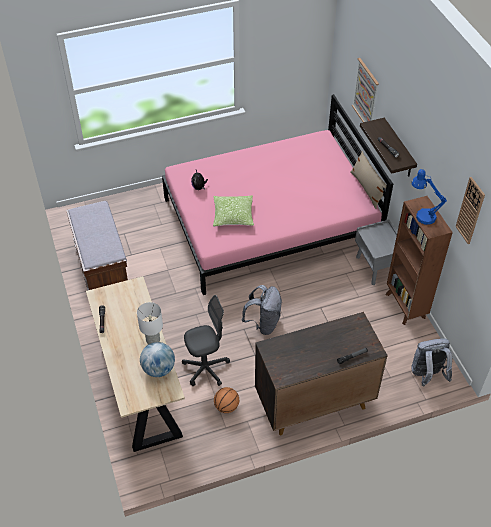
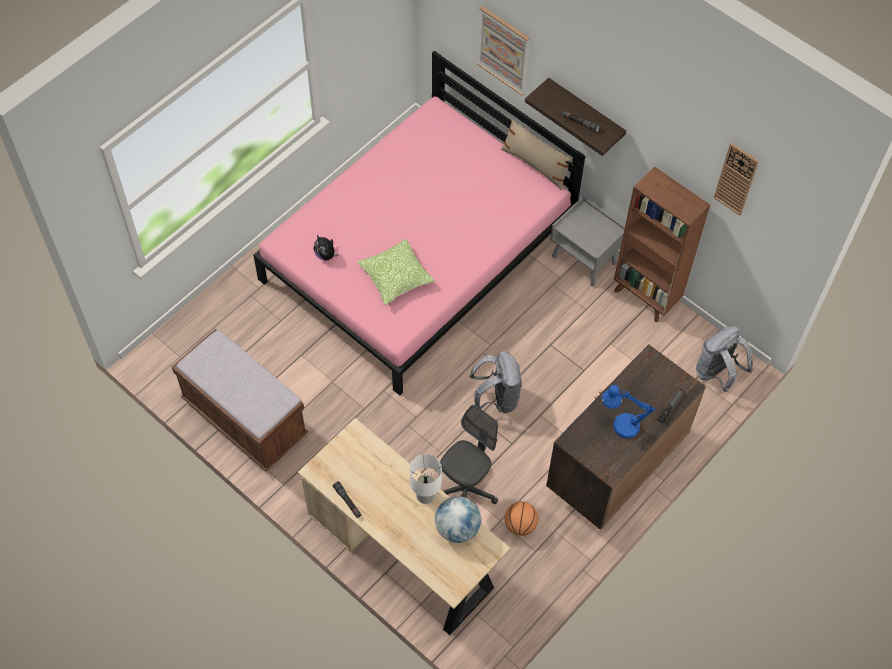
camera: 30 degrees left, 10 degrees up
blue table lamp [411,169,447,225] -> blue table lamp moved to [601,385,655,439]

